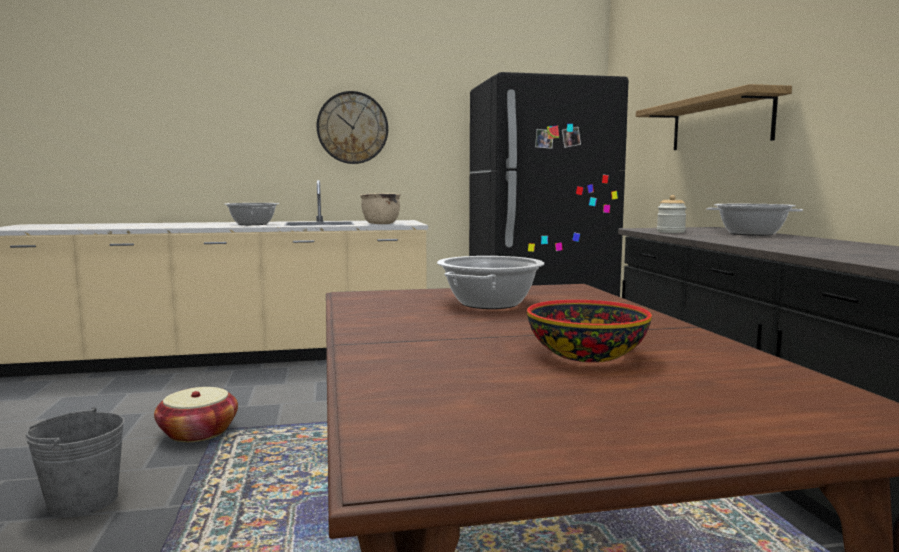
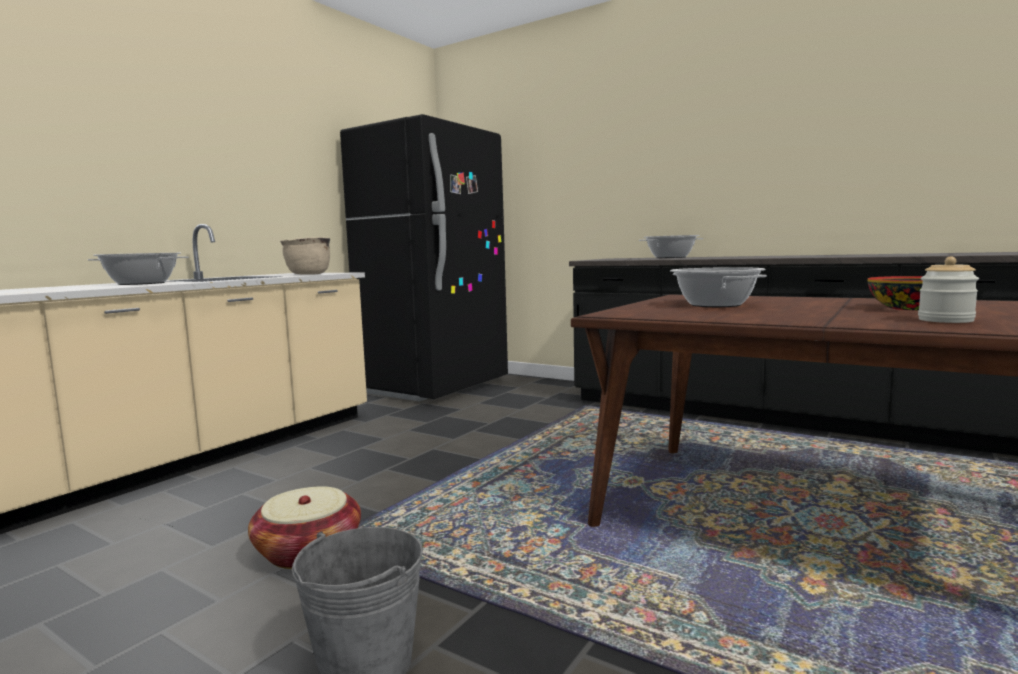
camera: 45 degrees left, 0 degrees up
wall clock [317,91,388,164] -> none
shelf [636,84,792,150] -> none
jar [657,195,687,233] -> jar moved to [918,257,979,323]

